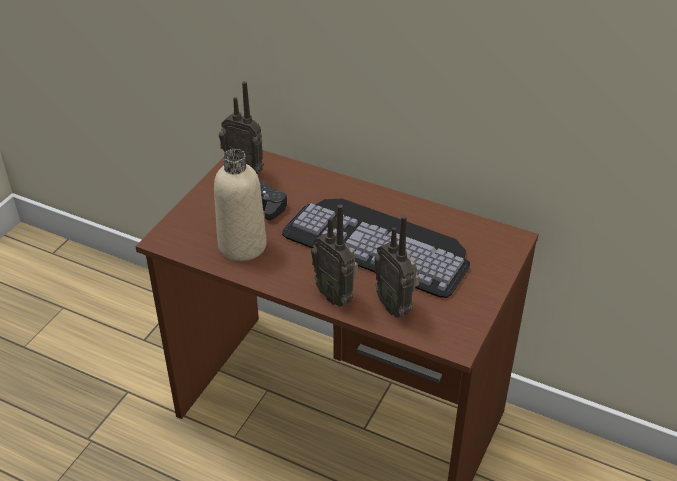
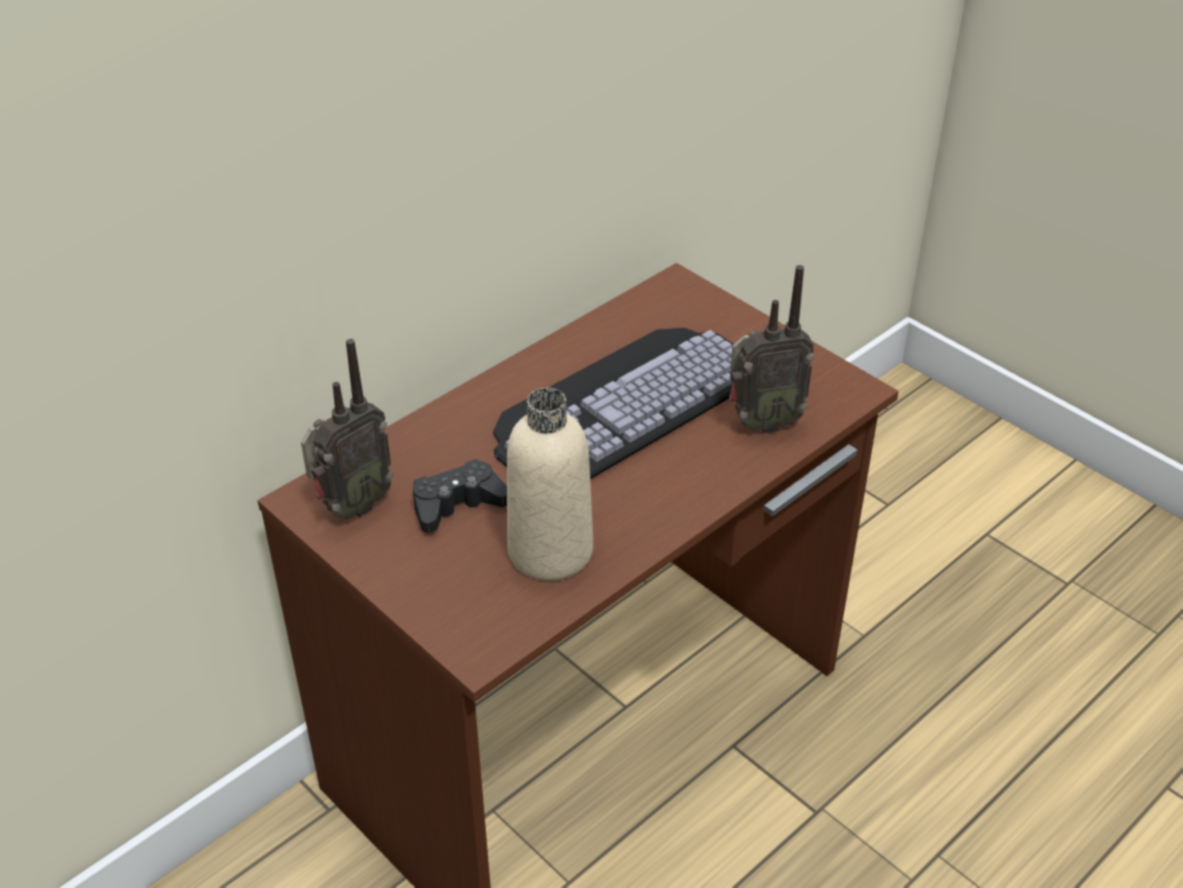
camera: 70 degrees left, 0 degrees up
radio [311,205,358,307] -> none

